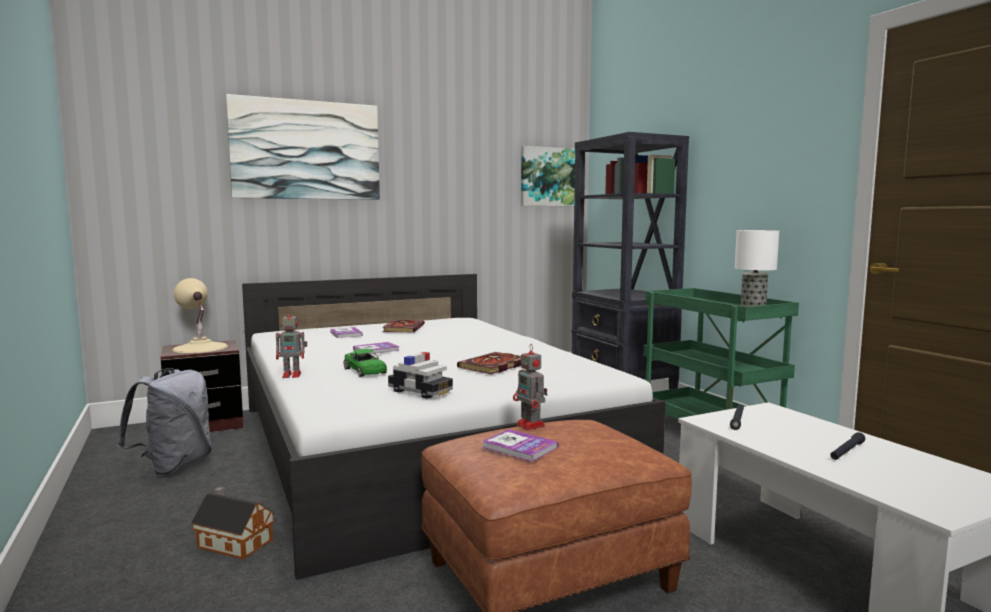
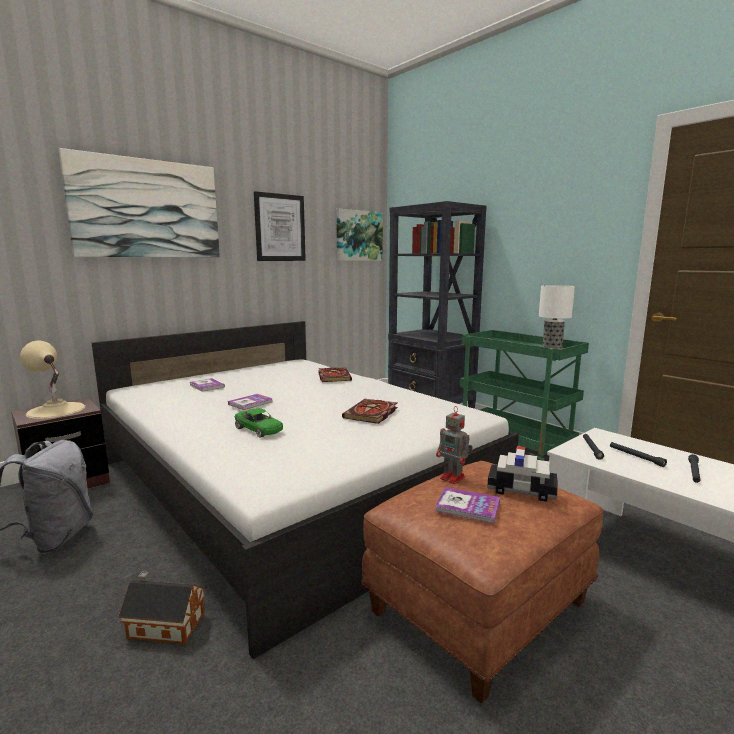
camera: 15 degrees left, 5 degrees up
toy robot [276,309,308,378] -> none
book [382,320,425,332] -> book moved to [318,367,352,382]
toy car [388,352,453,399] -> toy car moved to [487,446,558,502]
none -> picture [254,191,306,261]
none -> black flashlight [610,442,667,467]

